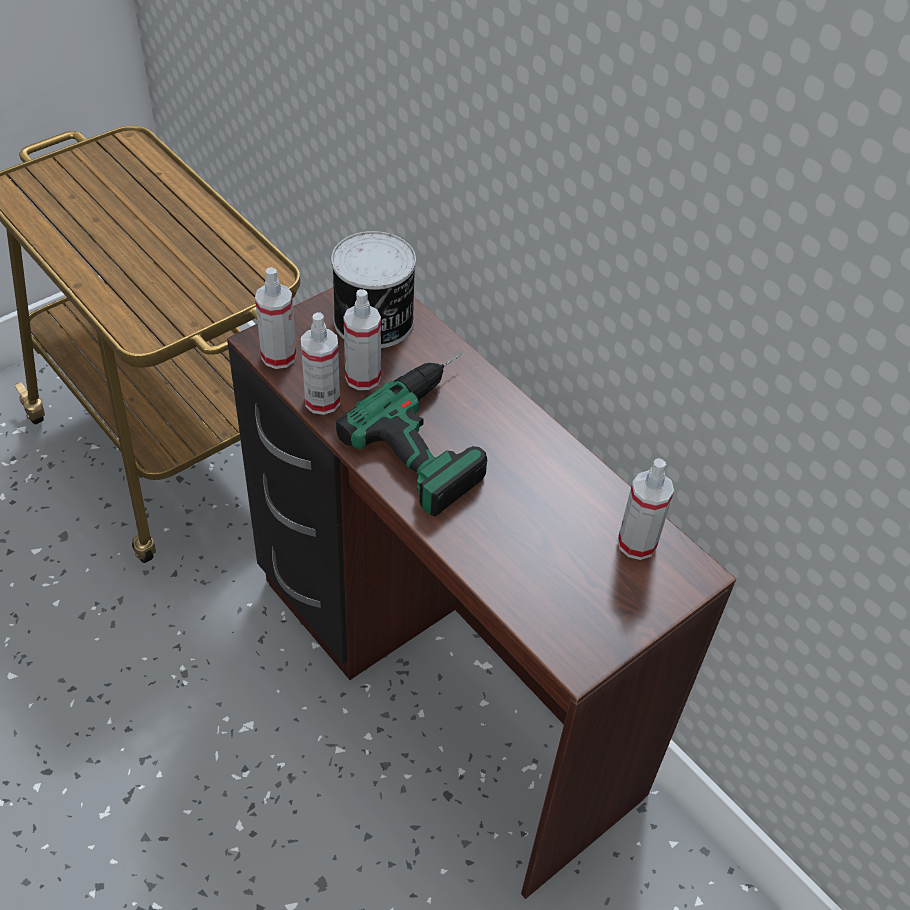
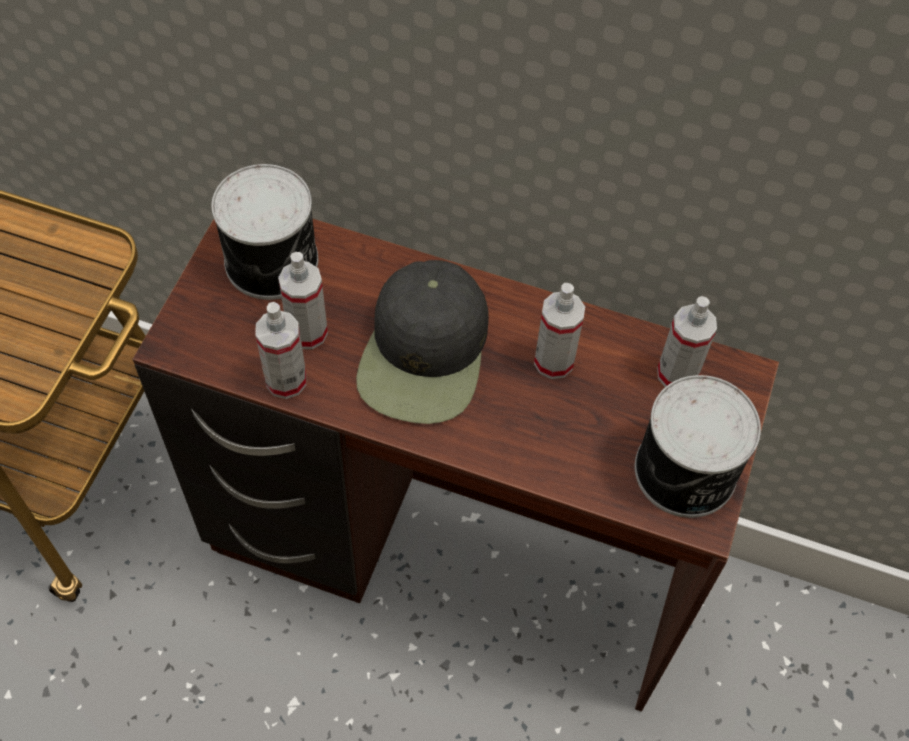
camera: 30 degrees left, 10 degrees up
spray bottle [255,267,296,369] -> spray bottle moved to [534,283,585,379]
power drill [336,352,487,516] -> black cap [356,260,489,424]
none -> can [635,375,761,518]

